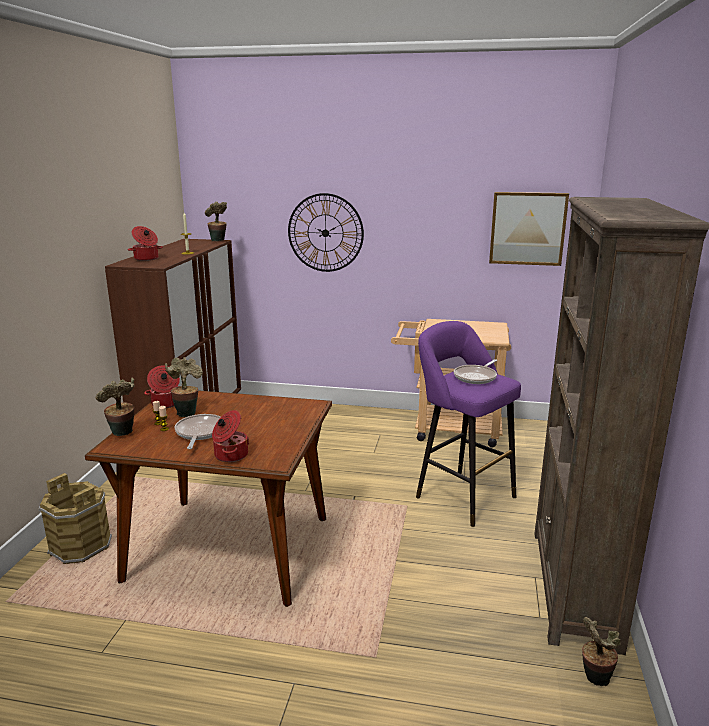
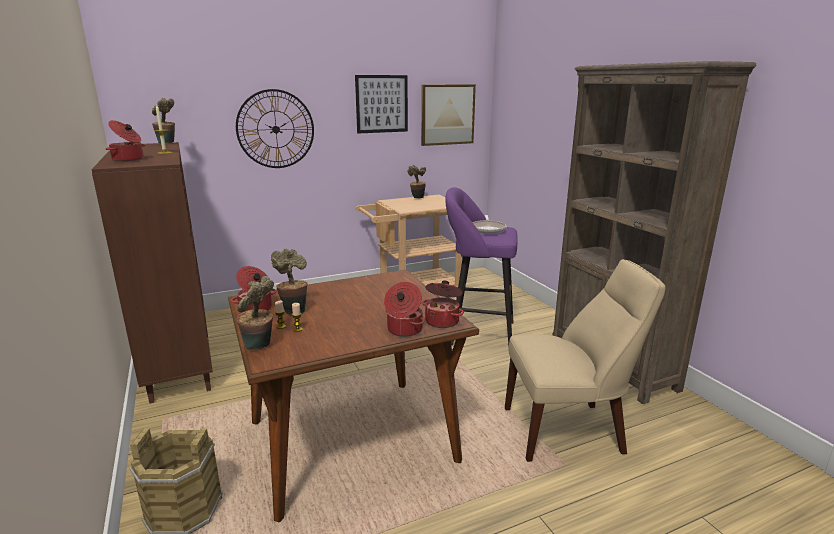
camera: 35 degrees left, 0 degrees up
frying pan [175,414,221,449] -> none
potted plant [582,617,621,686] -> potted plant moved to [408,165,426,198]
none -> picture [355,75,408,133]
none -> cooking pot [422,280,464,328]
none -> beige chair [505,259,666,462]

